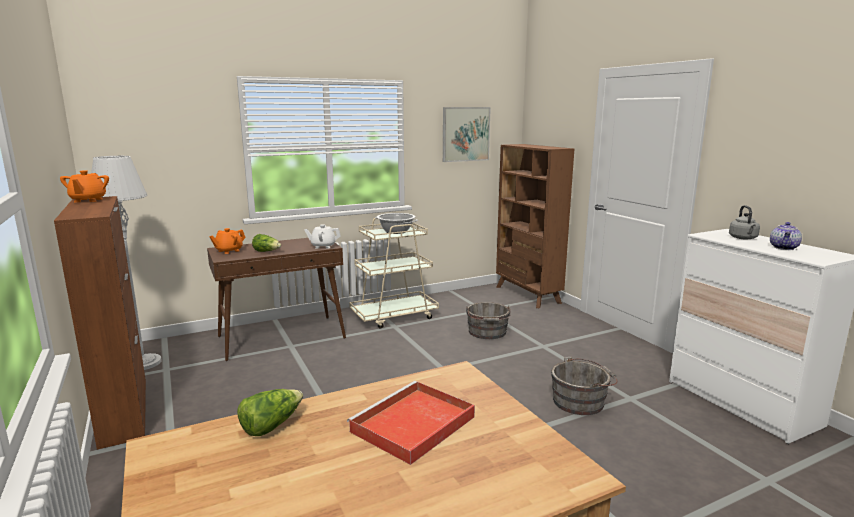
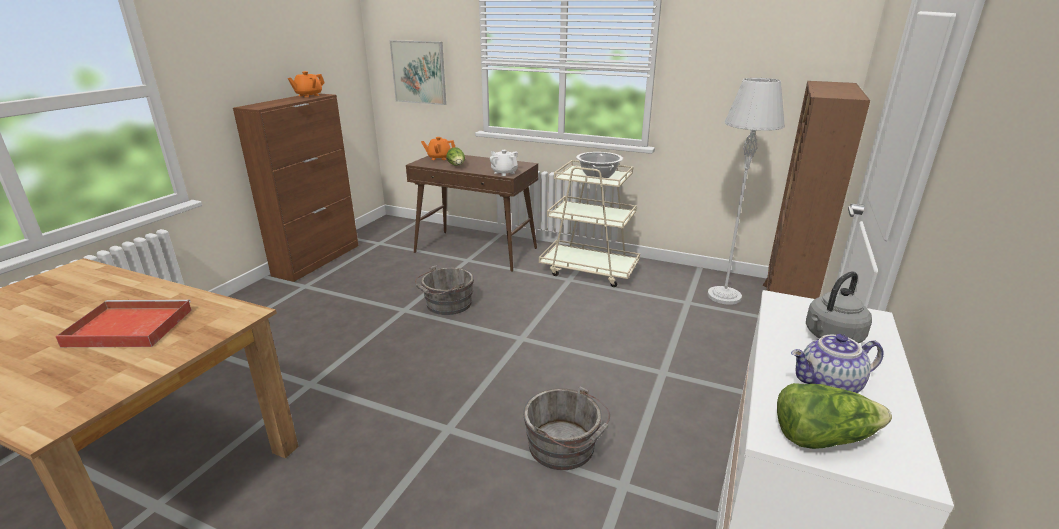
camera: 50 degrees right, 10 degrees up
grey floor lamp [91,156,162,370] -> grey floor lamp moved to [707,78,785,305]
lettuce [237,389,303,436] -> lettuce moved to [777,383,892,449]
picture [443,107,491,162] -> picture moved to [390,40,446,105]
grey bucket [466,302,511,339] -> grey bucket moved to [415,265,474,315]

